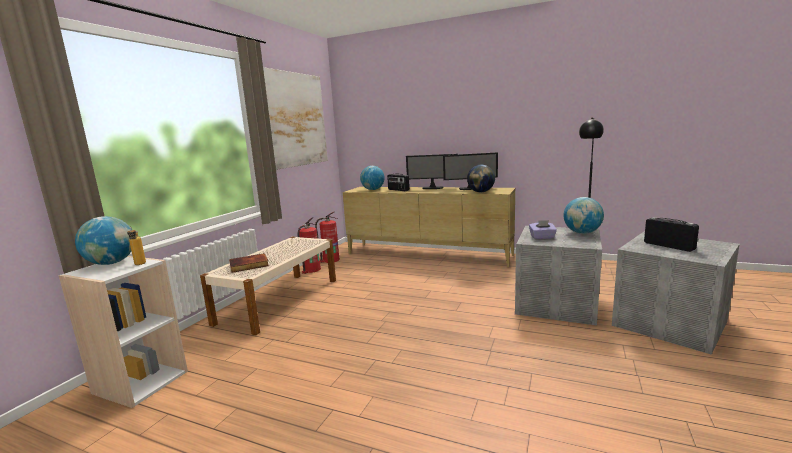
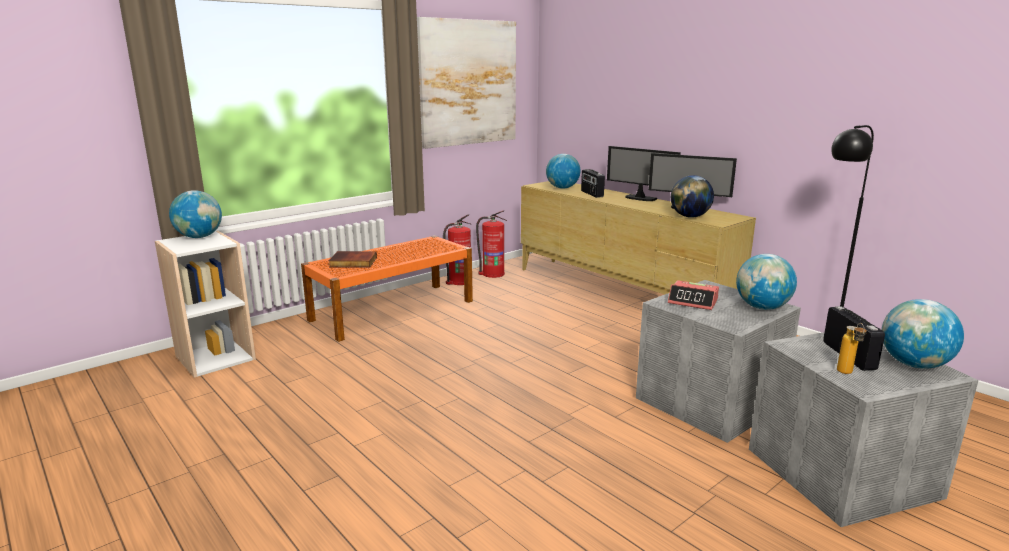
camera: 25 degrees right, 5 degrees up
bottle [127,226,146,265] -> bottle moved to [837,323,867,374]
beige bench [200,237,336,335] -> orange bench [301,236,473,342]
purple tissue box [529,220,557,239] -> alarm clock [668,280,719,310]
none -> globe [882,299,964,369]

